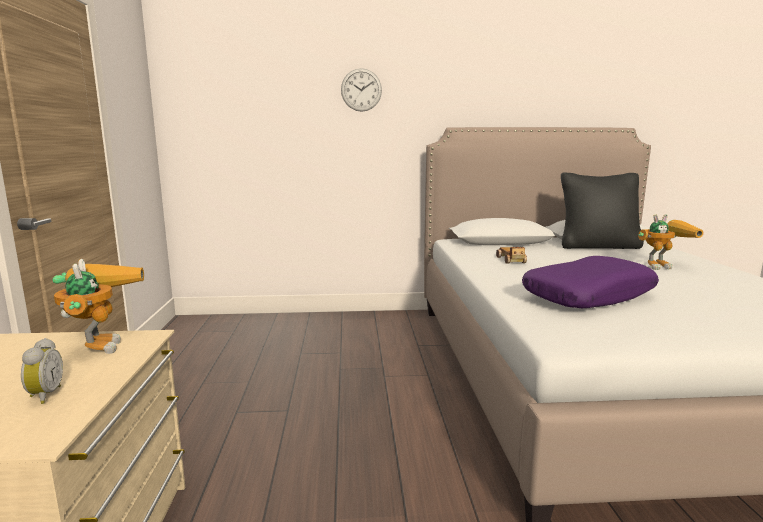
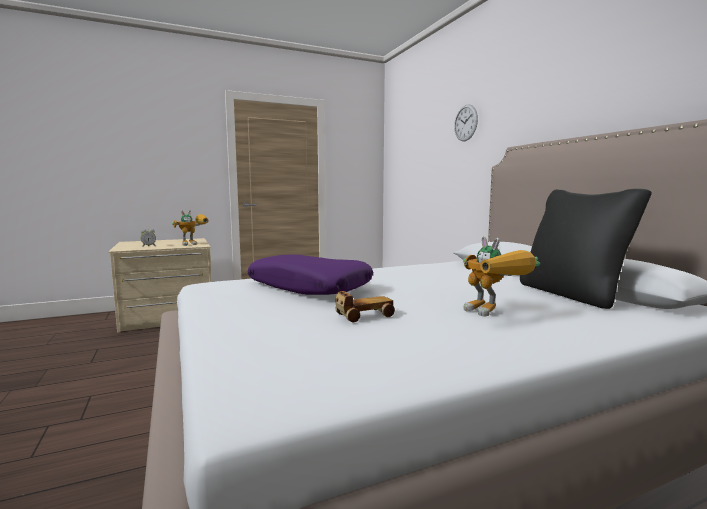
camera: 70 degrees right, 5 degrees down
toy car [496,247,527,263] -> toy car moved to [335,291,395,322]

